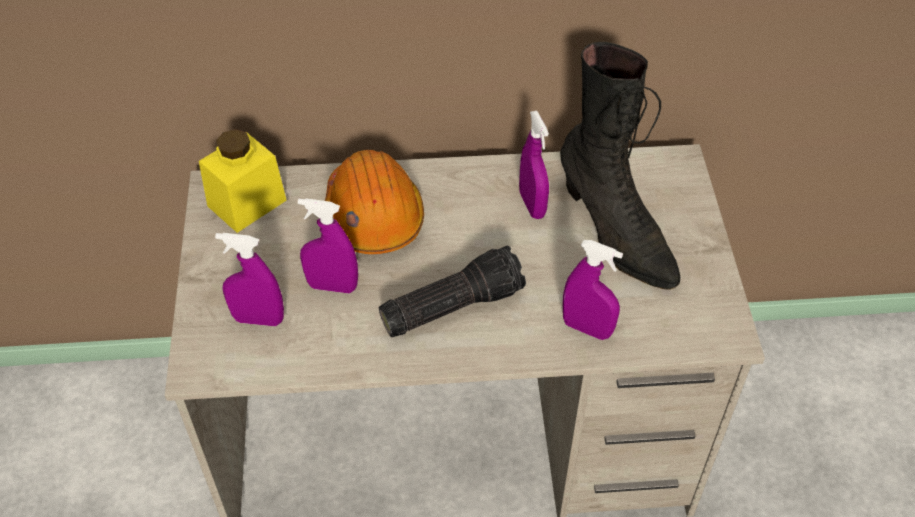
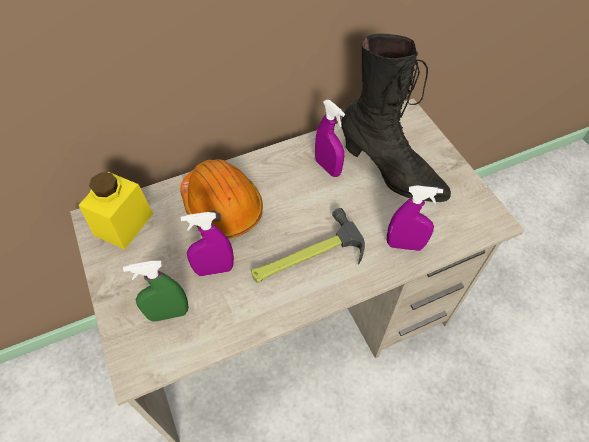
camera: 20 degrees left, 5 degrees up
purple spray bottle [215,233,284,326] -> green spray bottle [123,261,188,322]
flashlight [379,246,526,337] -> hammer [251,208,365,283]

